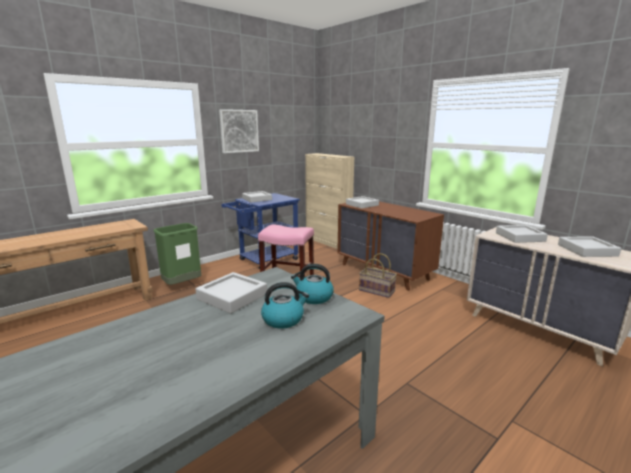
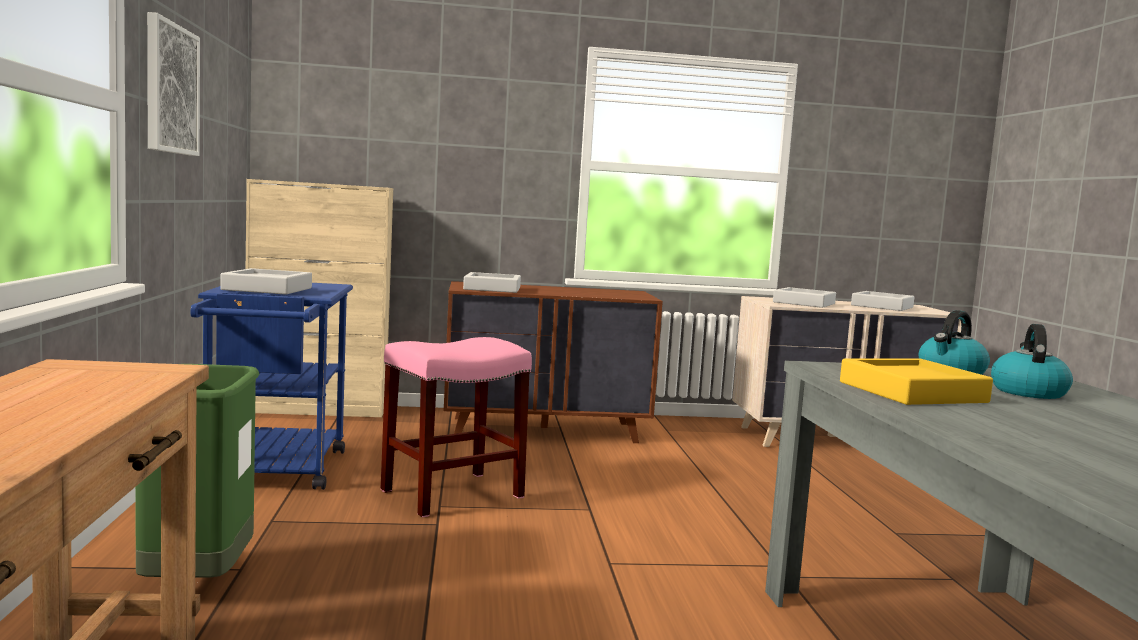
camera: 55 degrees left, 10 degrees down
grey tray [195,272,267,314] -> yellow tray [840,358,993,405]
basket [359,253,397,298] -> none

